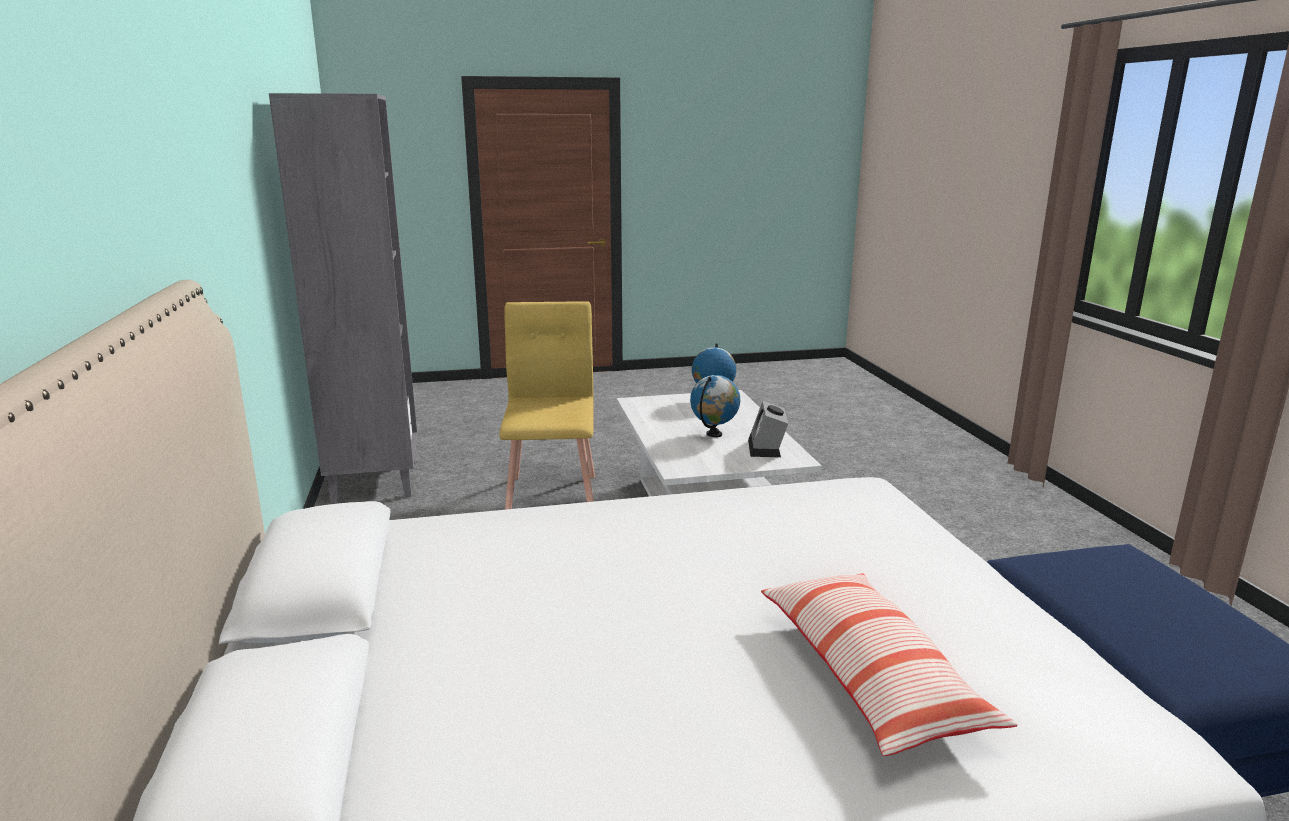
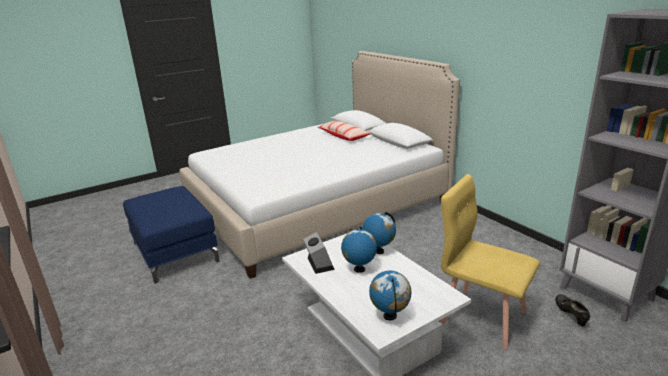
camera: 160 degrees right, 5 degrees up
yellow chair [499,301,595,510] -> yellow chair turned 150 degrees clockwise [440,174,540,349]
pillow [761,573,1018,756] -> pillow moved to [317,121,371,141]
none -> globe [362,212,396,254]
none -> black shoe [555,294,590,327]

